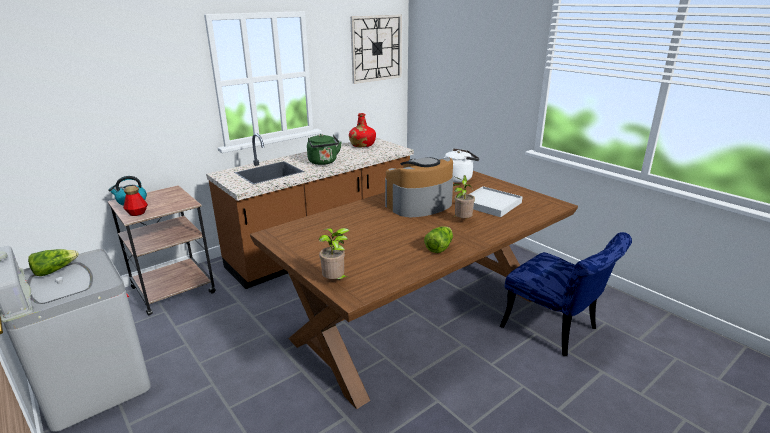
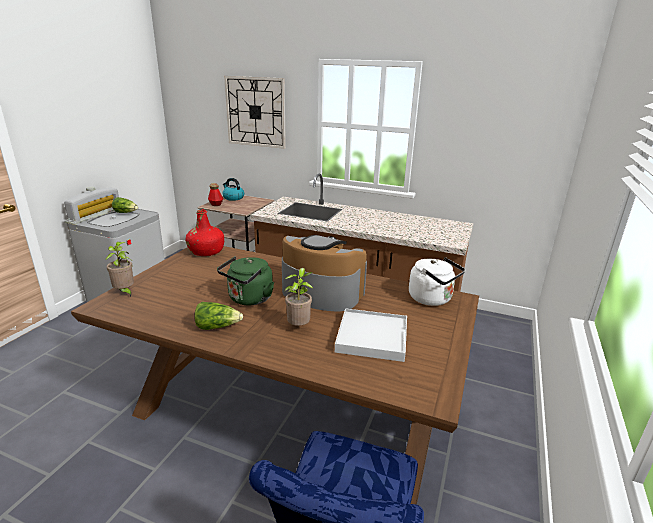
camera: 60 degrees right, 0 degrees up
green kettle [307,134,342,165] -> green kettle moved to [217,256,274,306]
red bottle [349,113,376,147] -> red bottle moved to [185,209,224,256]
wall clock [350,15,402,84] -> wall clock moved to [224,76,286,149]

